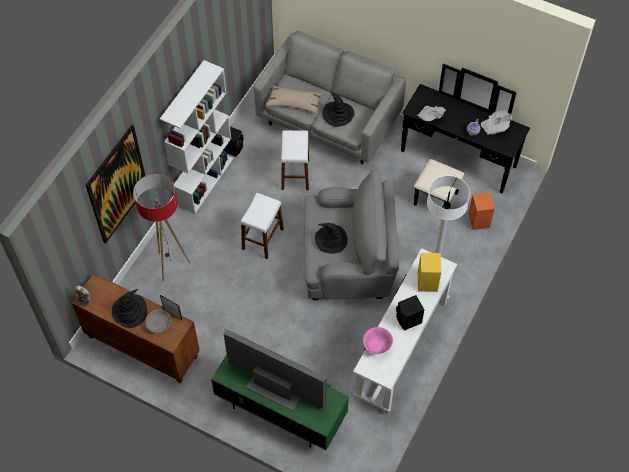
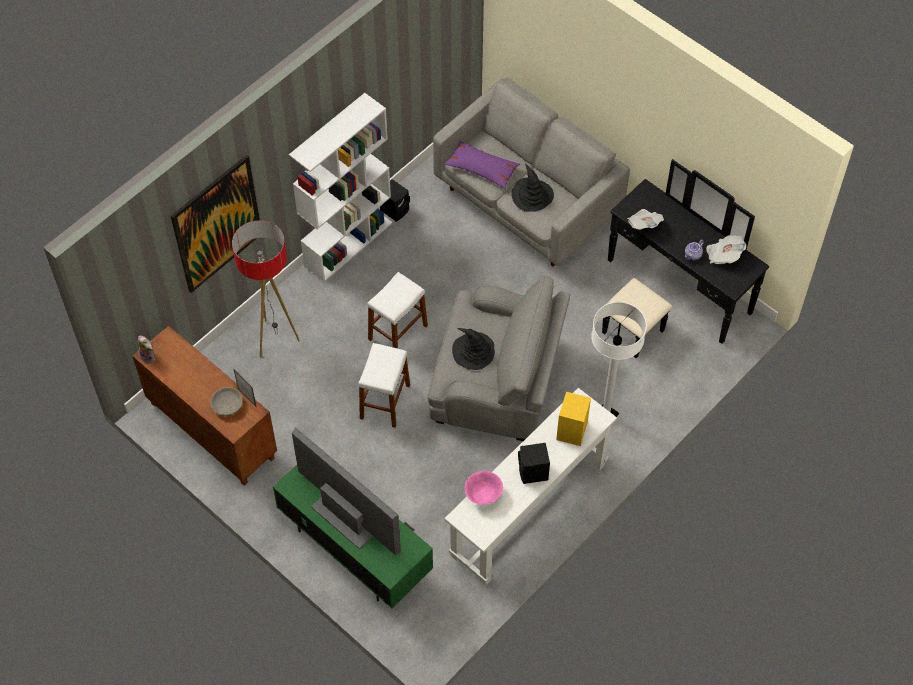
camera: 15 degrees right, 0 degrees up
black hat [112,289,147,328] -> none
beige pillow [266,85,323,113] -> purple pillow [444,141,520,189]
white stool [281,130,309,190] -> white stool moved to [358,343,410,428]
orange speaker [468,192,495,230] -> none

